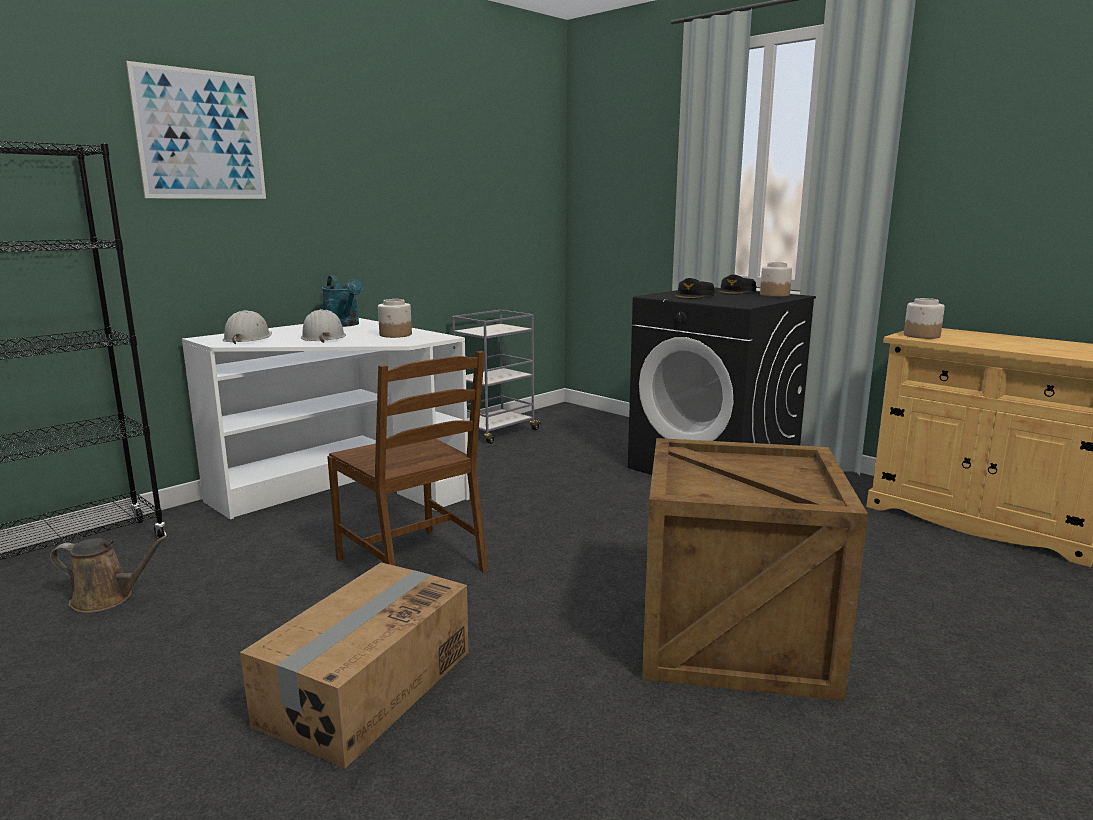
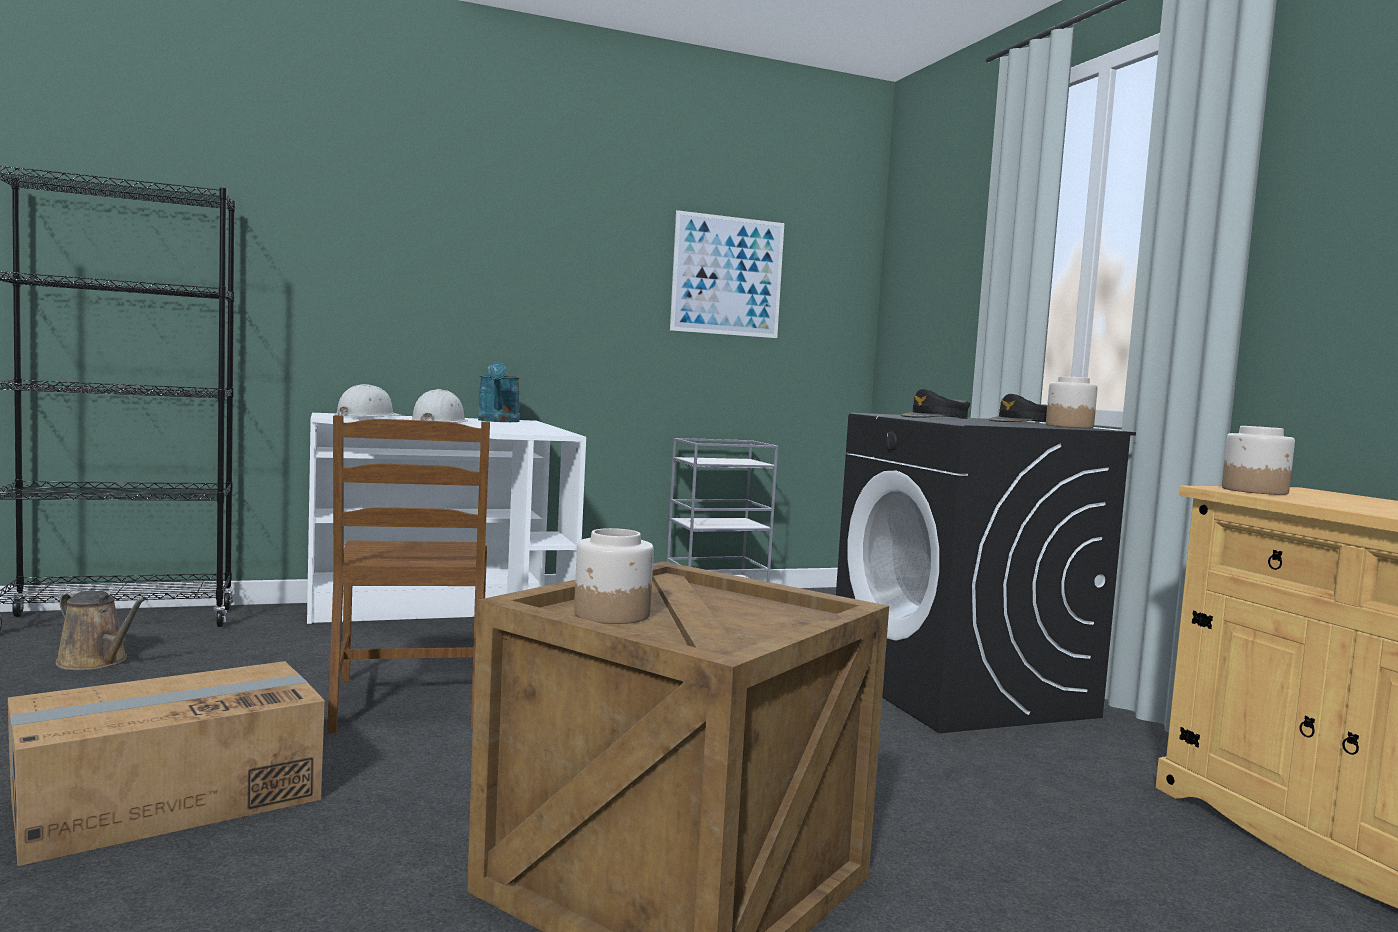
camera: 25 degrees right, 10 degrees down
picture [126,61,266,199] -> picture moved to [670,210,784,338]
jar [378,299,412,338] -> jar moved to [574,528,654,624]

